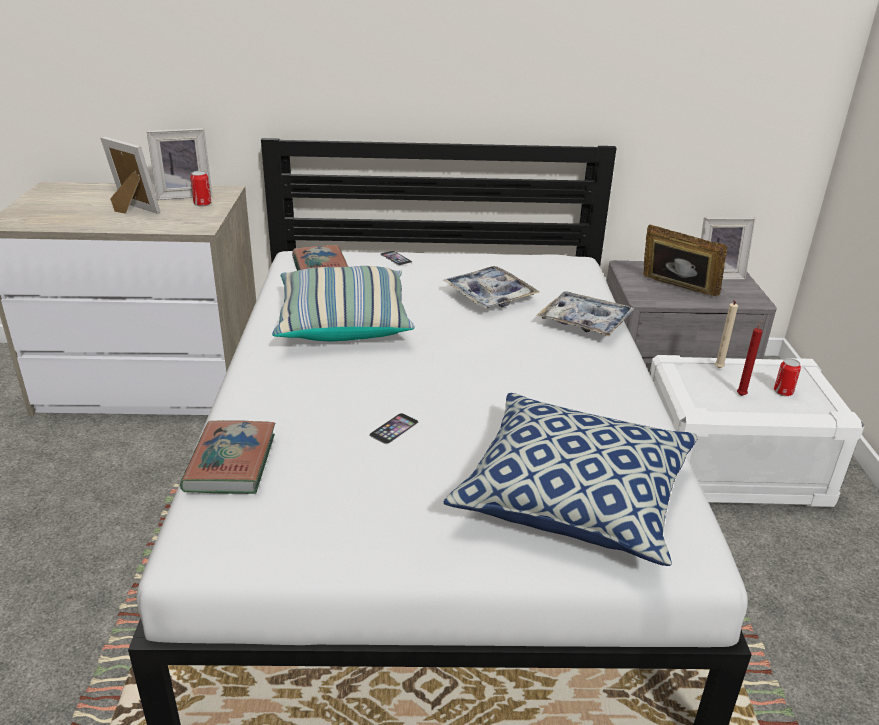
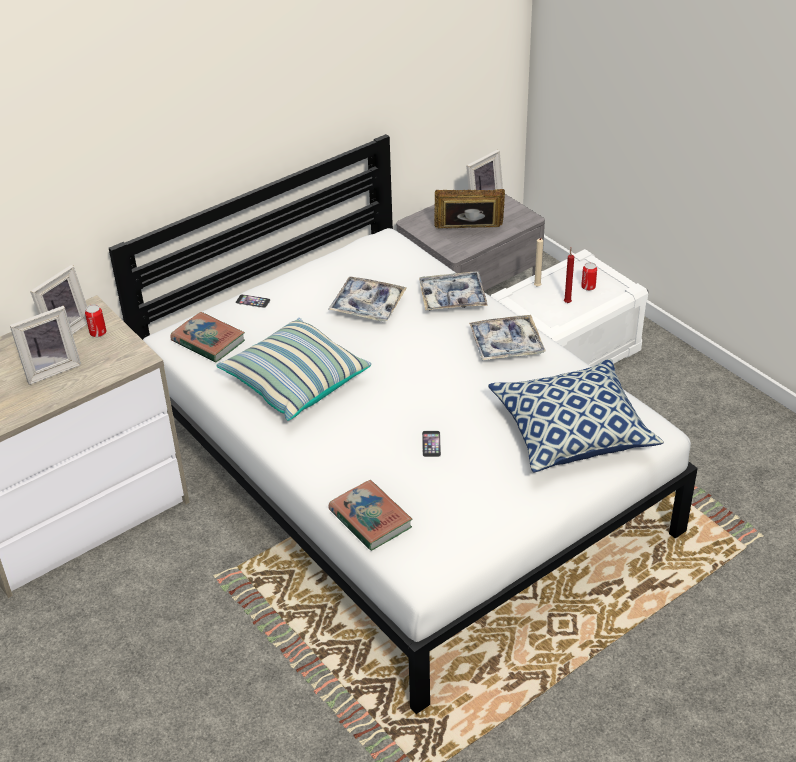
camera: 35 degrees left, 10 degrees up
picture frame [100,136,160,214] -> picture frame turned 150 degrees clockwise [10,306,81,385]
none -> tray [469,315,546,361]

